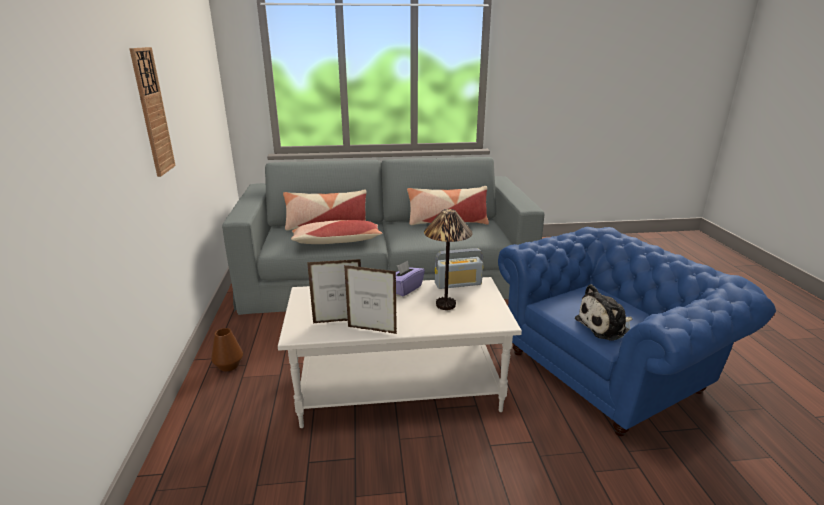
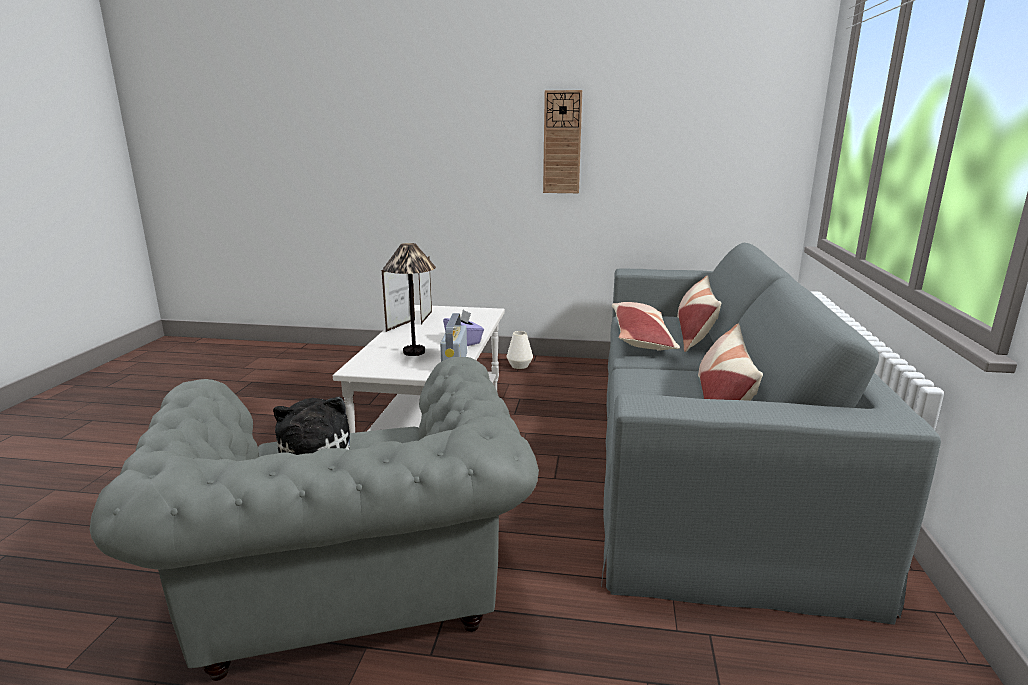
camera: 105 degrees right, 5 degrees down
brown vase [211,328,243,371] -> white vase [507,331,533,369]
blue armchair [498,227,776,436] -> grey armchair [90,357,539,681]

